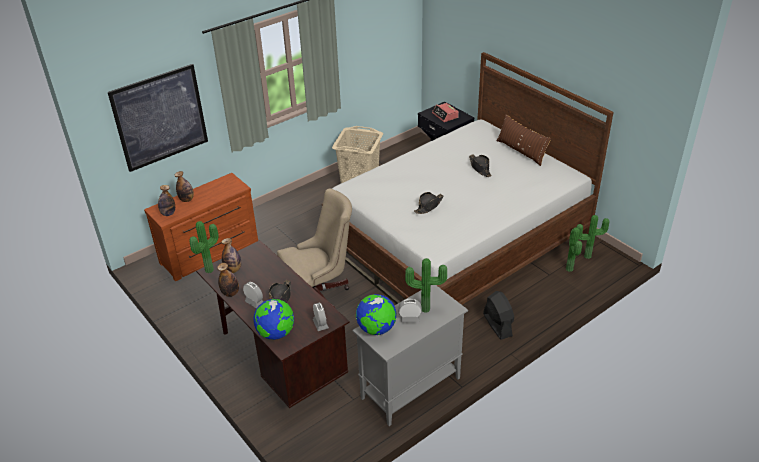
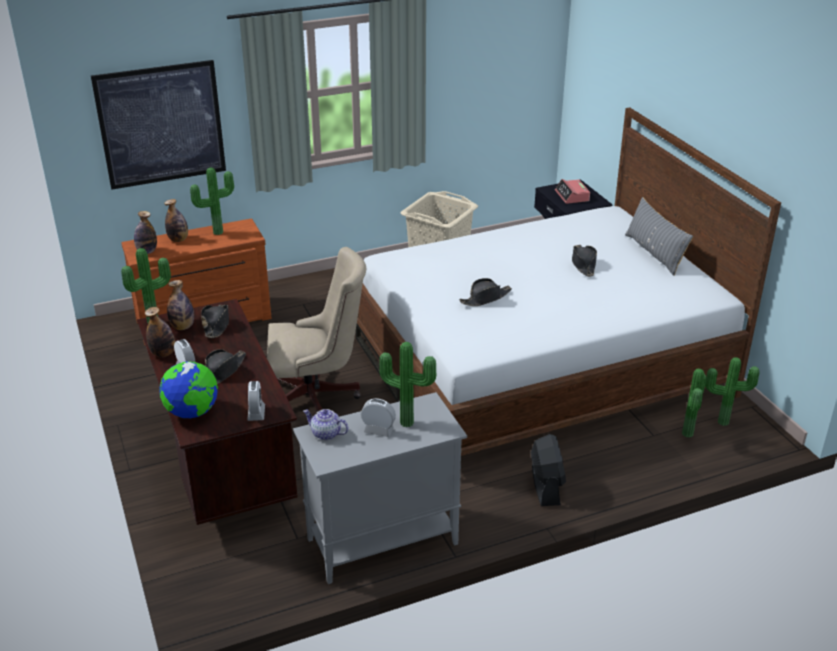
camera: 15 degrees right, 5 degrees down
globe [356,294,396,335] -> teapot [303,409,349,440]
brown pillow [497,114,551,166] -> grey pillow [625,197,693,276]
none -> potted plant [190,167,234,235]
none -> black hat [201,304,229,338]

